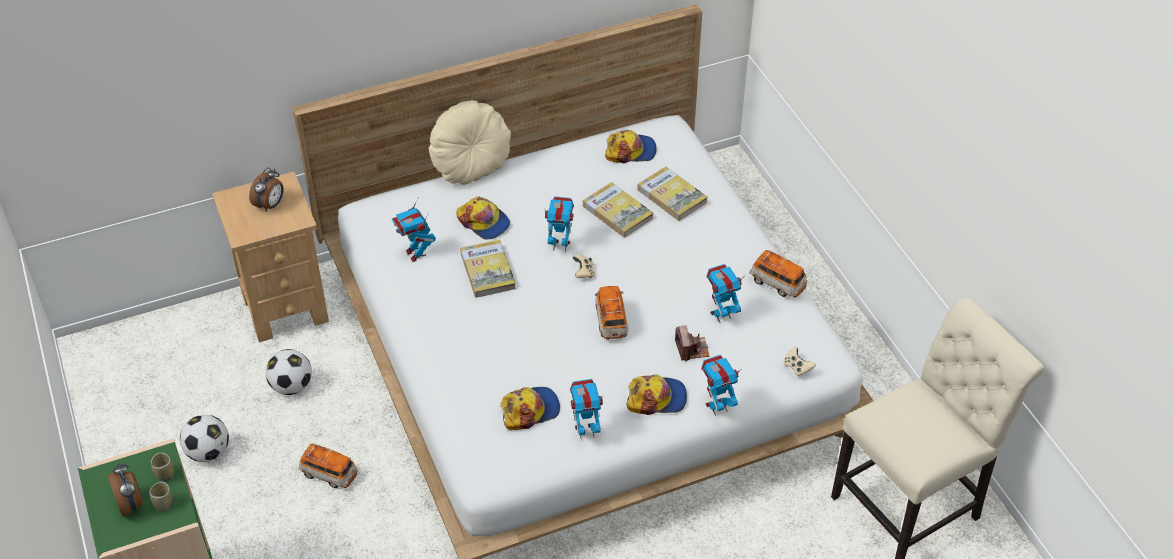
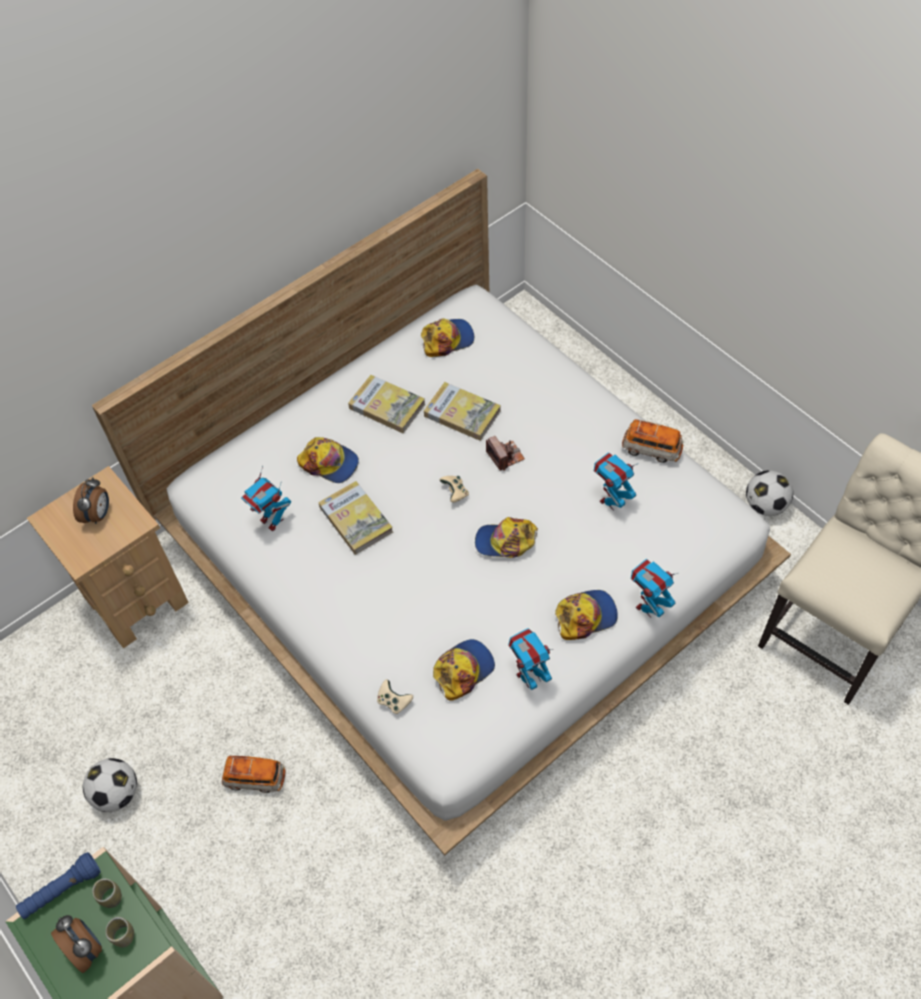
camera: 15 degrees left, 10 degrees up
football [266,349,312,395] -> football moved to [746,470,793,516]
beige pillow [429,100,511,185] -> none
toy robot [545,196,574,252] -> none
toy car [595,286,628,340] -> cap [475,517,538,558]
book [637,166,707,221] -> book moved to [348,375,425,433]
camera [675,325,709,361] -> camera moved to [486,436,525,471]
beige game controller [783,347,816,376] -> beige game controller moved to [377,679,413,714]
none -> blue flashlight [16,852,101,919]

